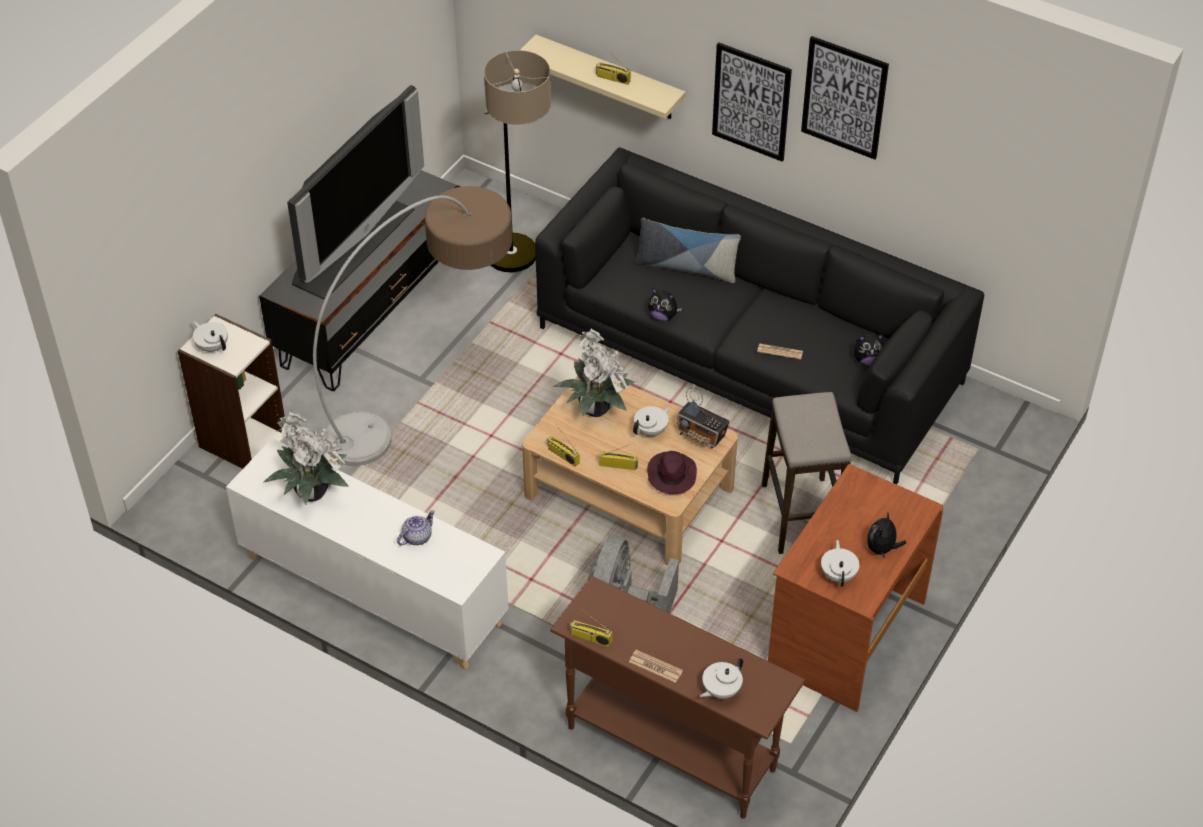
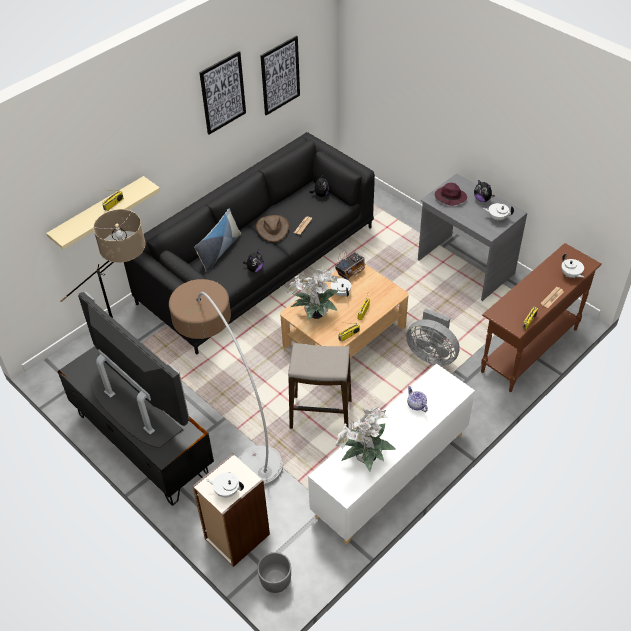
camera: 75 degrees left, 0 degrees up
white teapot [193,321,228,352] -> white teapot turned 45 degrees clockwise [206,472,244,497]
purple hat [647,451,697,494] -> purple hat moved to [435,183,467,206]
picture [712,42,792,162] -> picture moved to [260,36,300,115]
stool [762,392,851,554] -> stool moved to [288,343,352,429]
brown desk [768,464,943,712] -> grey desk [418,173,527,301]
none -> brown hat [256,215,289,242]
none -> grey planter [257,552,291,593]

